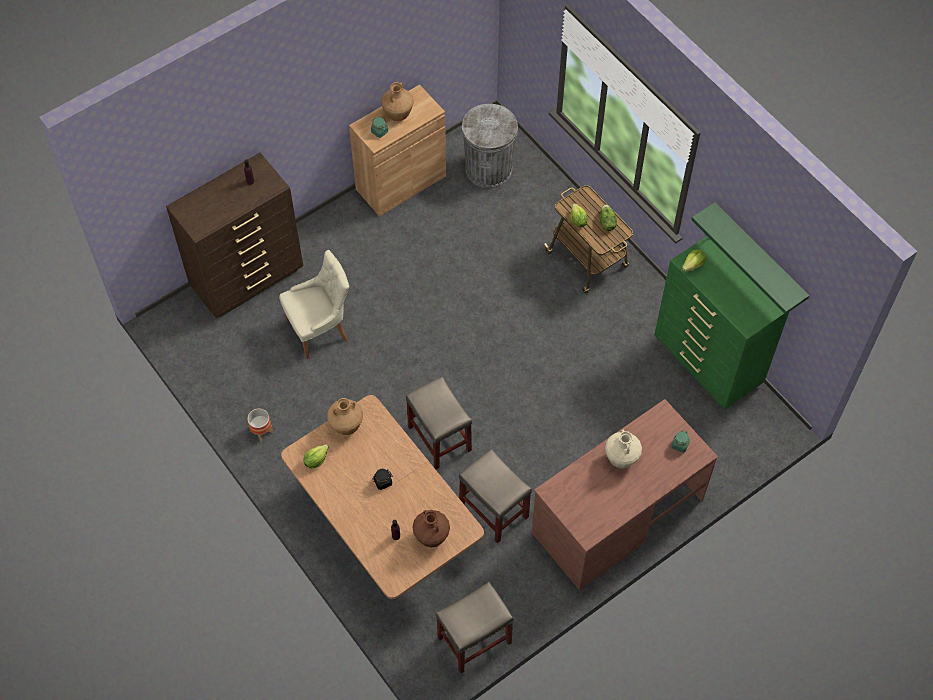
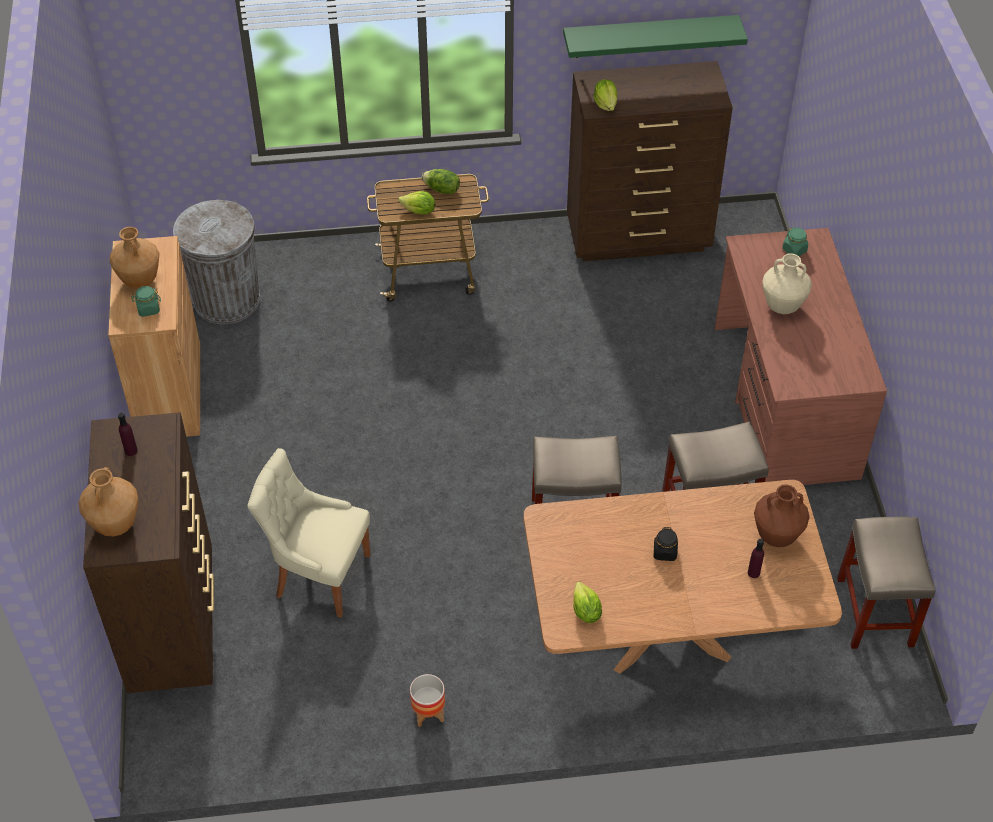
camera: 60 degrees left, 10 degrees down
beige chair [279,250,349,359] -> beige chair turned 75 degrees counterclockwise [248,448,370,618]
brown vase [327,398,363,435] -> brown vase moved to [78,467,138,537]
green dresser [654,236,789,410] -> brown dresser [567,61,733,261]

